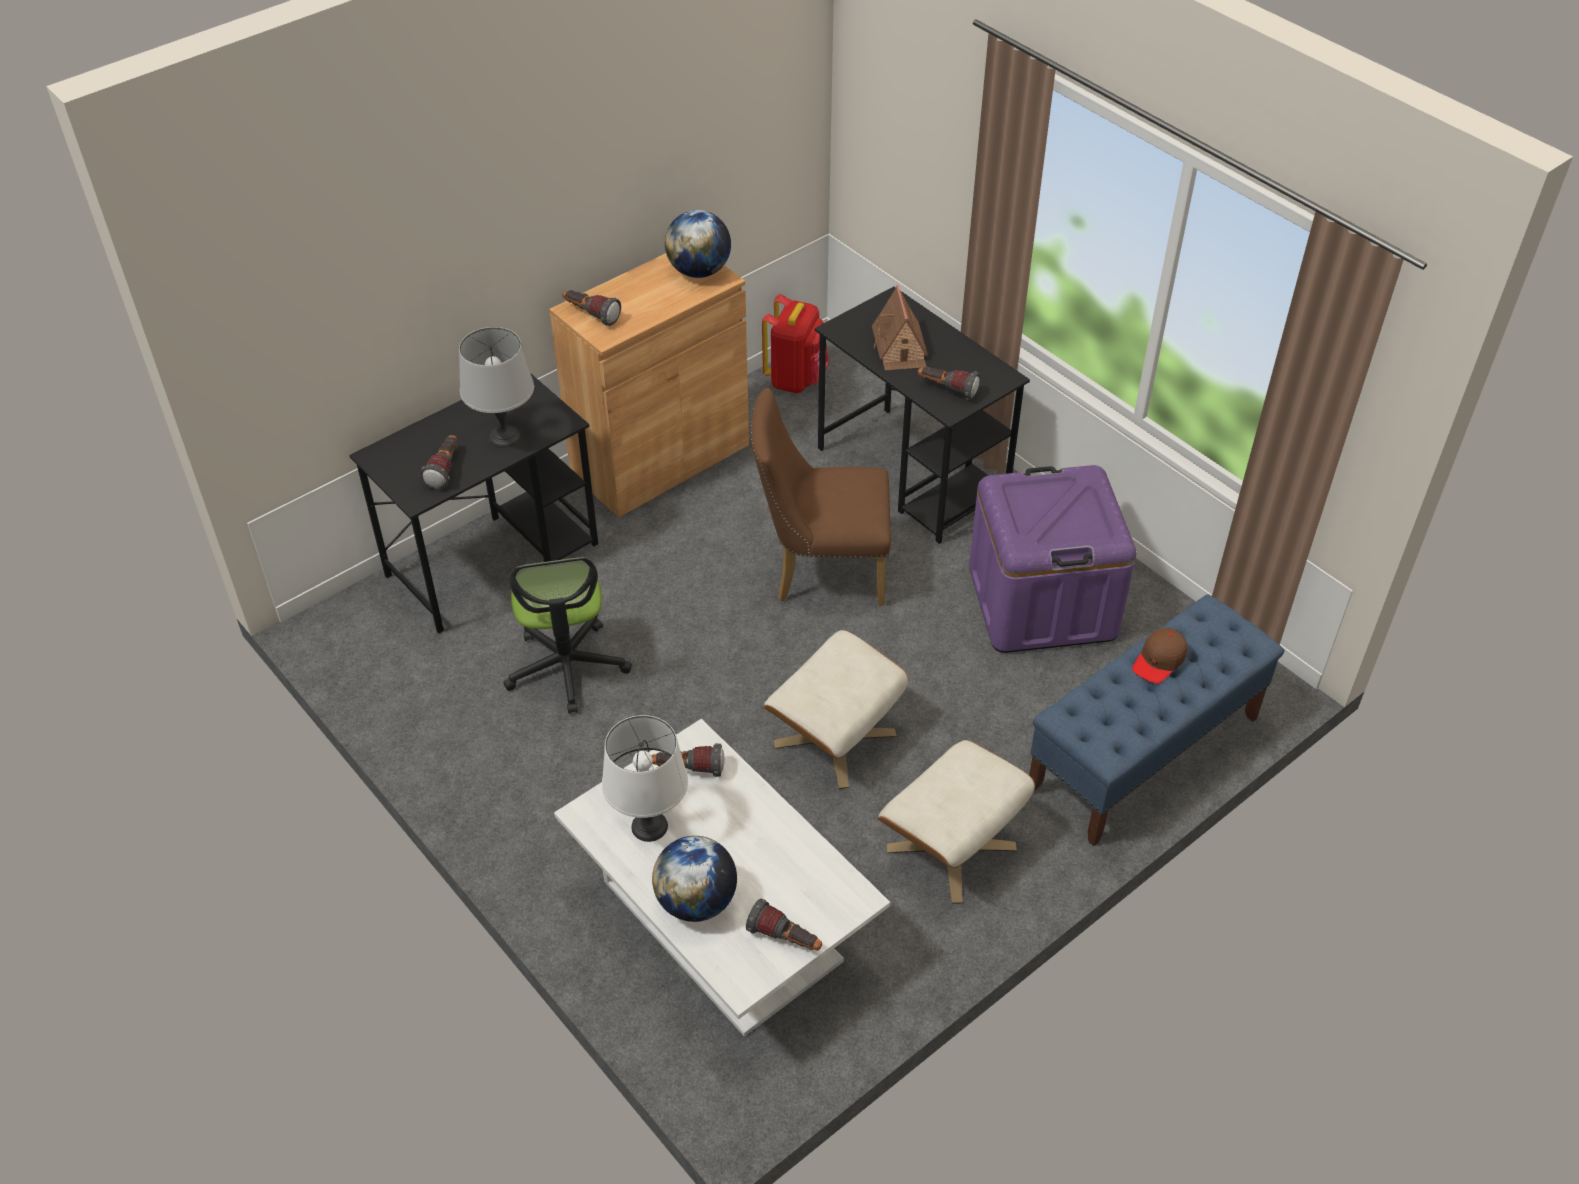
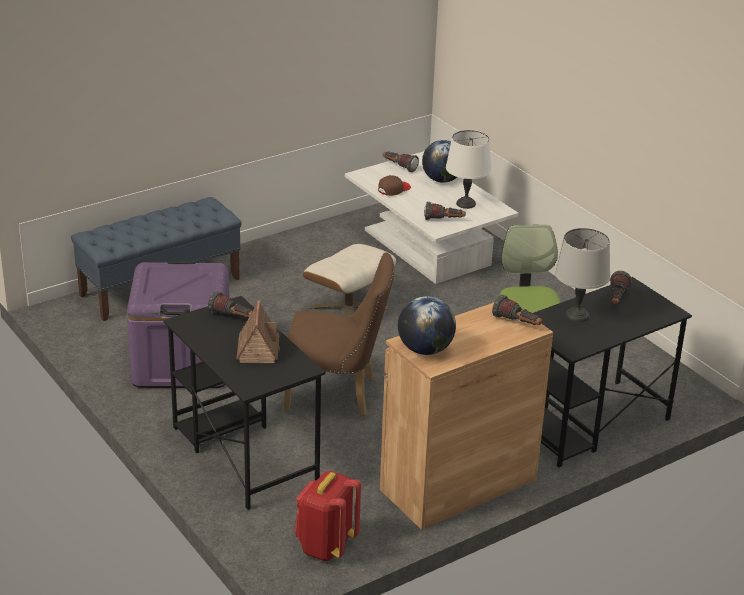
camera: 175 degrees left, 15 degrees down
beige ottoman [878,740,1035,904] -> none
brown cap [1132,628,1187,684] -> brown cap moved to [378,175,411,196]

